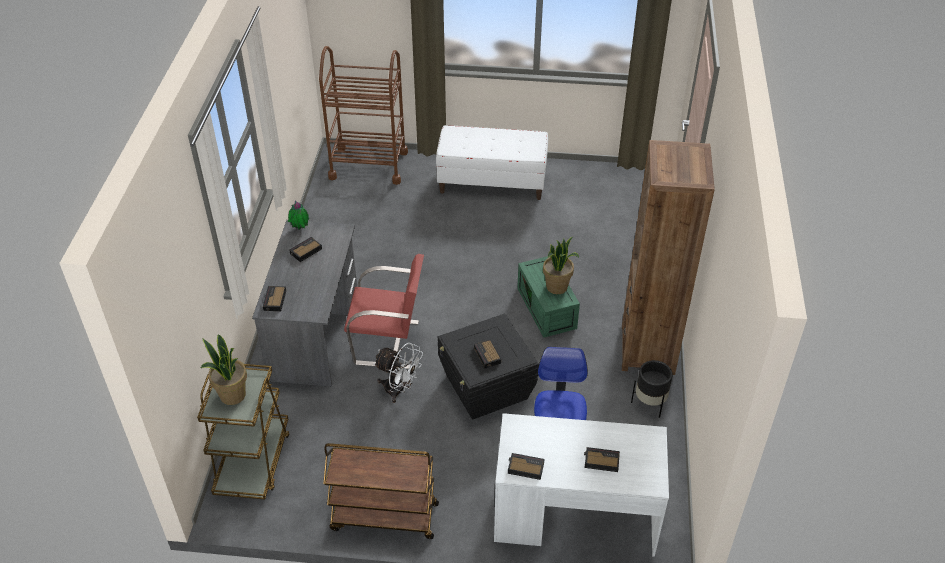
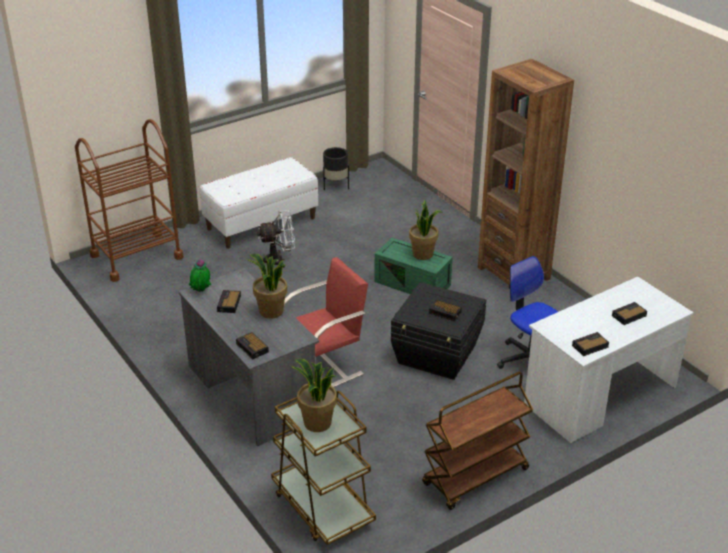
camera: 40 degrees left, 10 degrees down
white fan [374,343,423,403] -> white fan moved to [257,210,295,268]
black planter [631,360,673,418] -> black planter moved to [323,147,349,190]
none -> potted plant [247,254,287,319]

